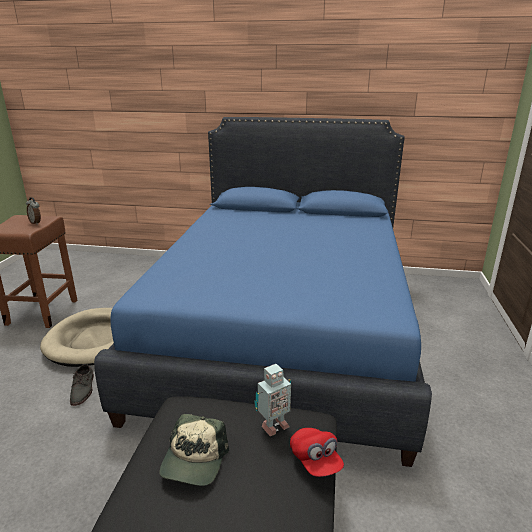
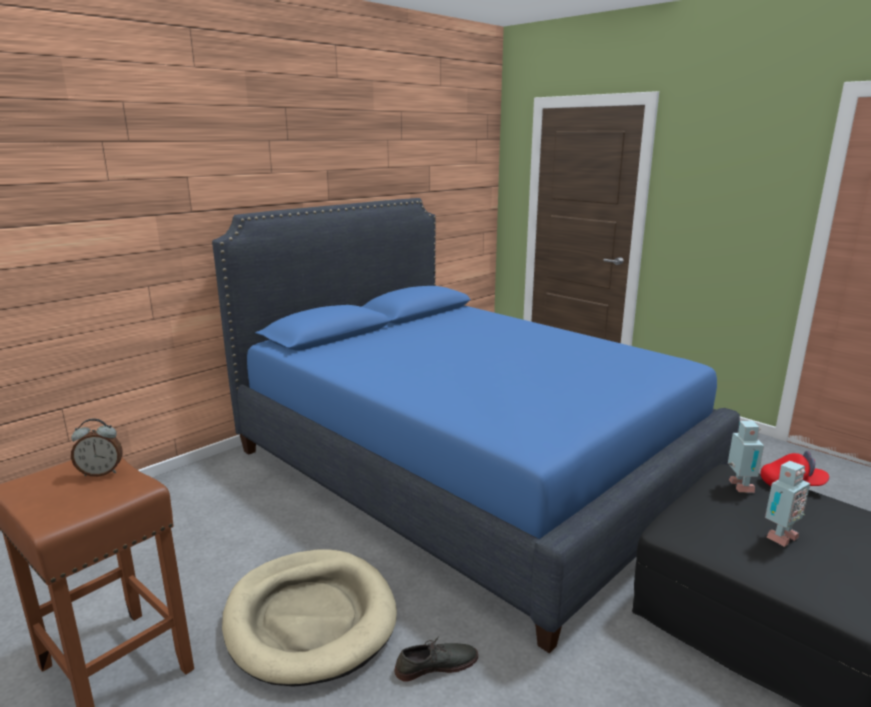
camera: 55 degrees left, 5 degrees down
grey shoe [70,364,94,406] -> grey shoe turned 45 degrees counterclockwise [394,636,478,682]
cap [159,414,229,486] -> toy robot [765,461,810,547]

